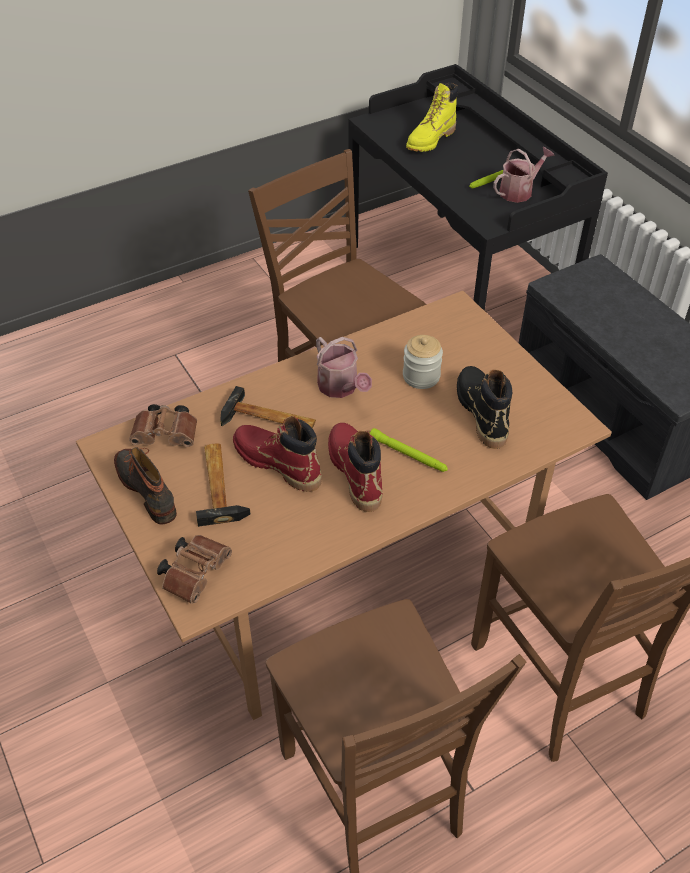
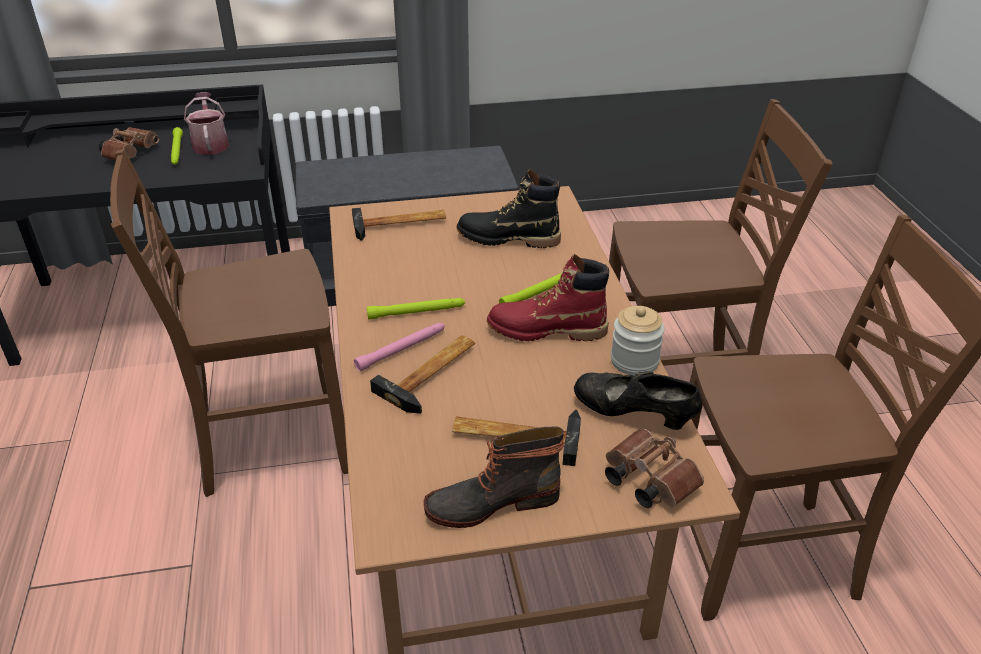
camera: 70 degrees left, 10 degrees down
brown binoculars [129,404,197,447] -> brown binoculars moved to [99,127,159,160]
red boot [233,416,322,492] -> none
watering can [316,337,372,398] -> green flashlight [367,298,465,319]
jar [403,335,443,389] -> jar moved to [611,306,665,376]
yellow boot [406,83,458,152] -> none
none -> hammer [352,207,446,241]
none -> pink flashlight [354,323,445,371]
none -> black shoe [574,371,702,430]

